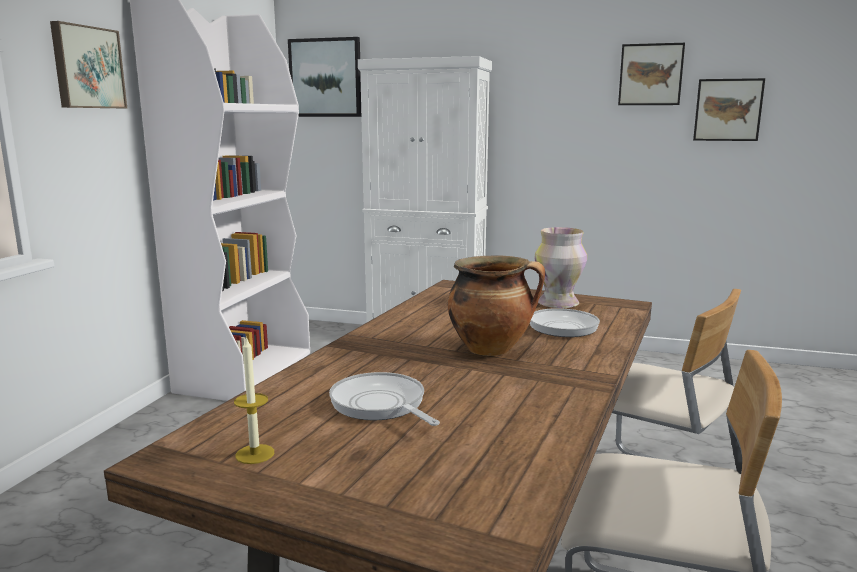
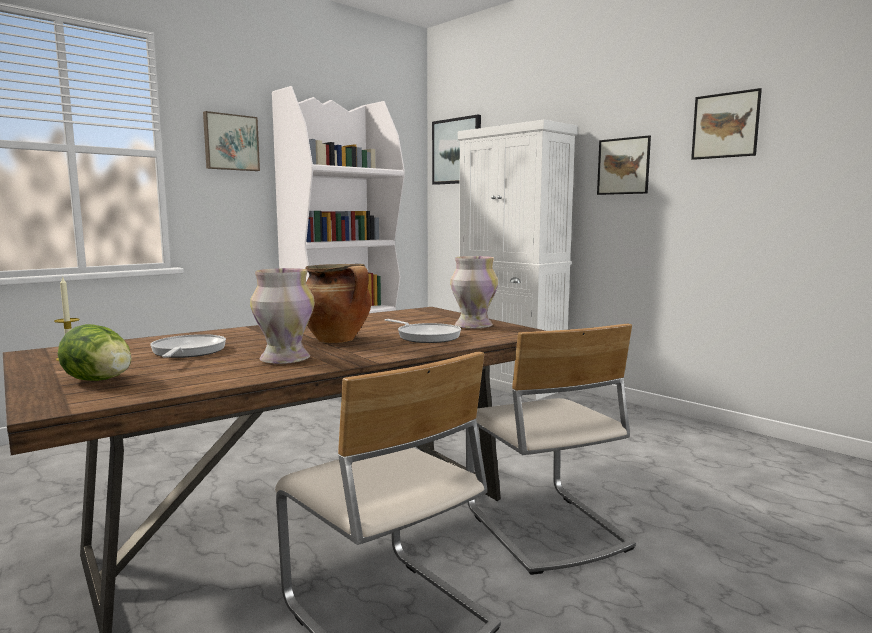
camera: 30 degrees right, 5 degrees down
picture [693,78,765,141] -> picture moved to [597,135,651,195]
none -> lettuce [57,324,132,381]
none -> vase [250,268,315,364]

